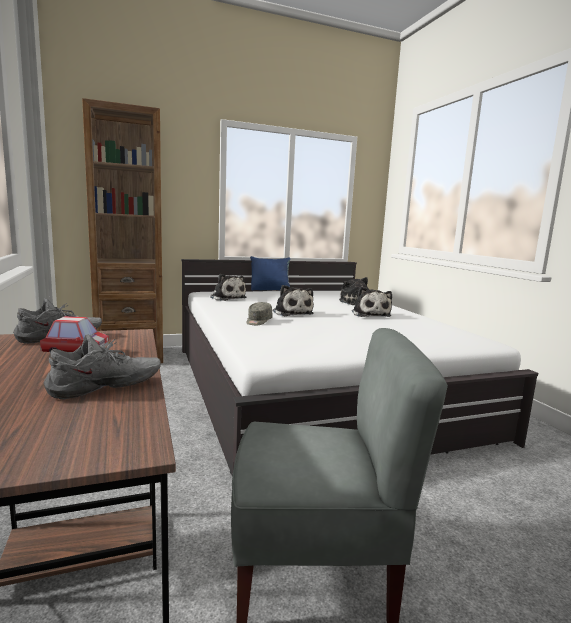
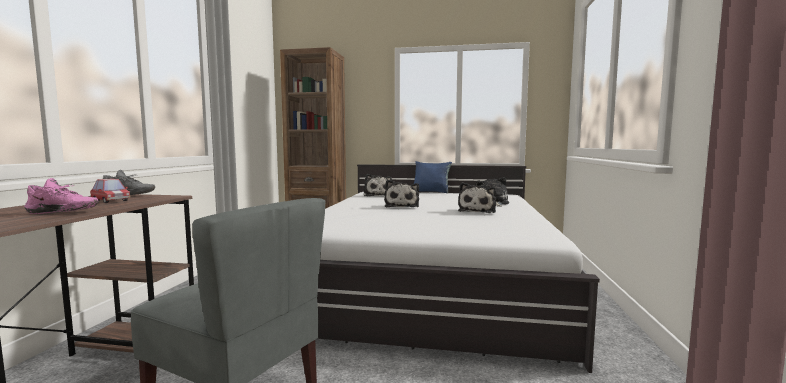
camera: 30 degrees right, 5 degrees down
grey shoe [44,334,161,400] -> pink shoe [24,178,99,214]
grey cap [246,302,273,325] -> none

